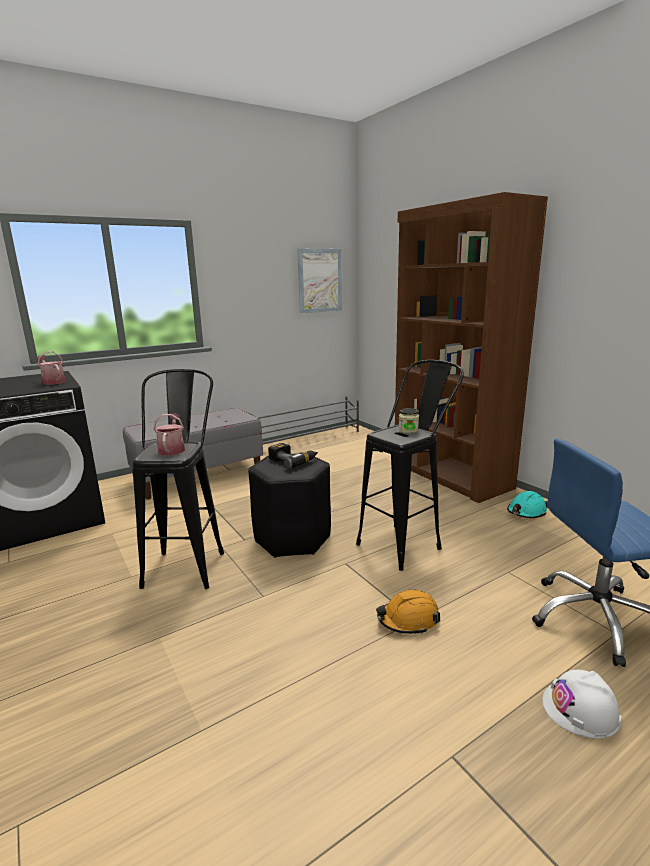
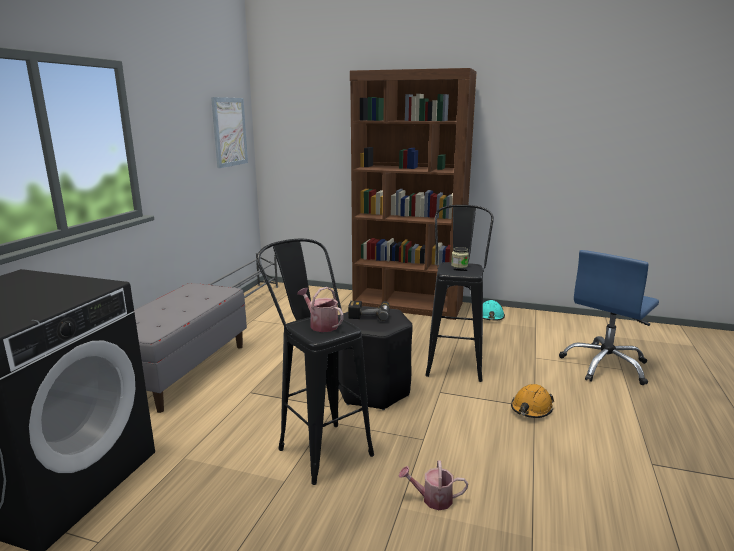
camera: 40 degrees left, 0 degrees up
watering can [37,351,66,385] -> watering can moved to [399,460,468,510]
white hard hat [542,670,622,738] -> none

